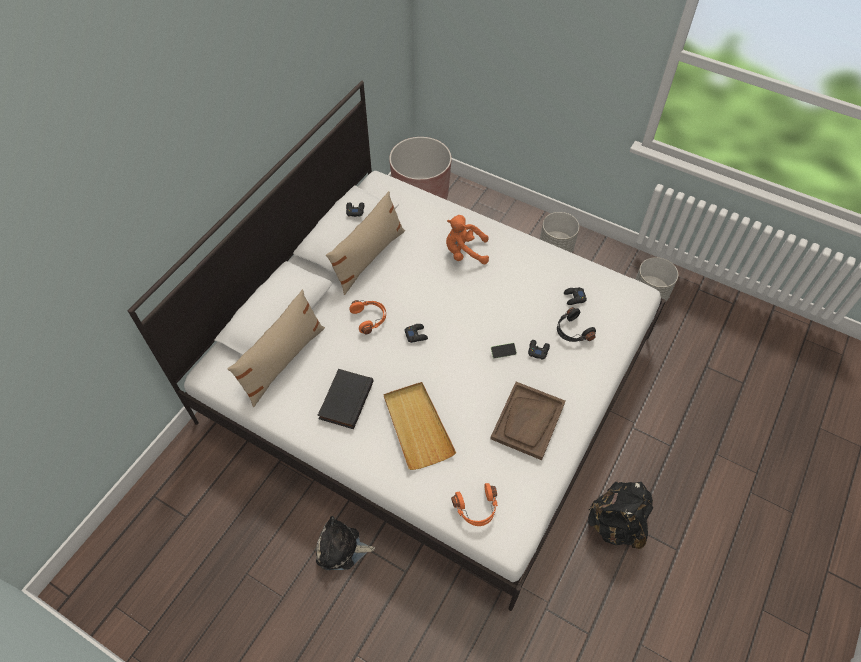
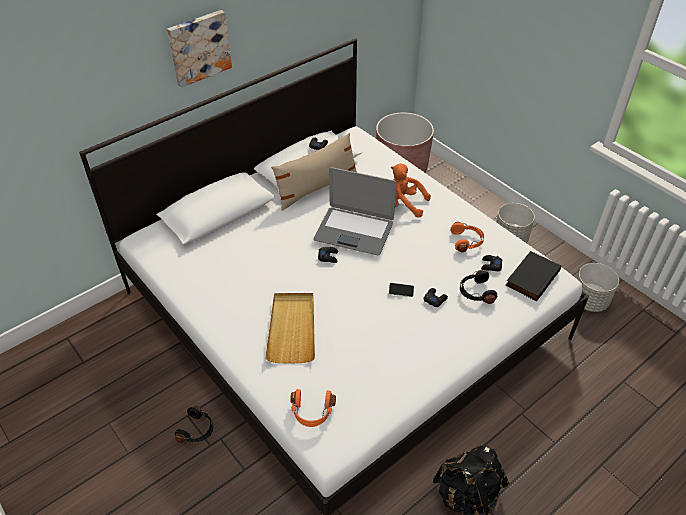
camera: 20 degrees right, 10 degrees down
beige pillow [228,289,325,407] -> none
plush toy [316,516,375,570] -> black headphones [175,406,213,443]
black book [318,369,373,429] -> black book moved to [506,251,561,301]
orange headphones [349,300,386,335] -> orange headphones moved to [451,222,484,252]
brown tray [490,382,565,460] -> none
none -> picture [167,10,232,88]
none -> laptop [314,167,396,255]

